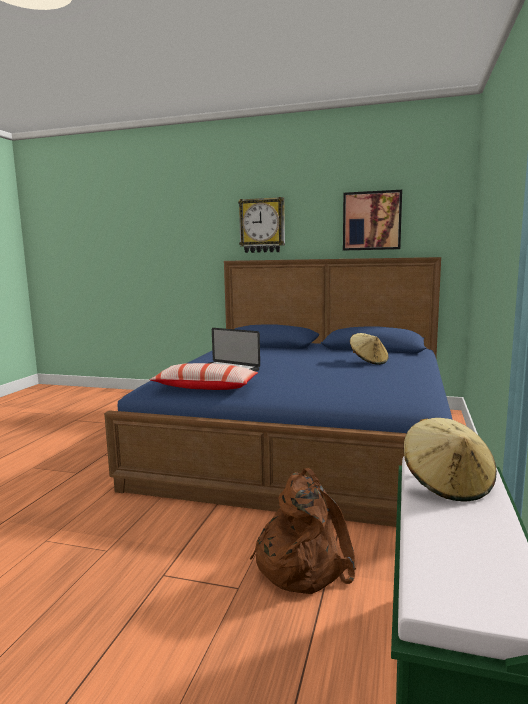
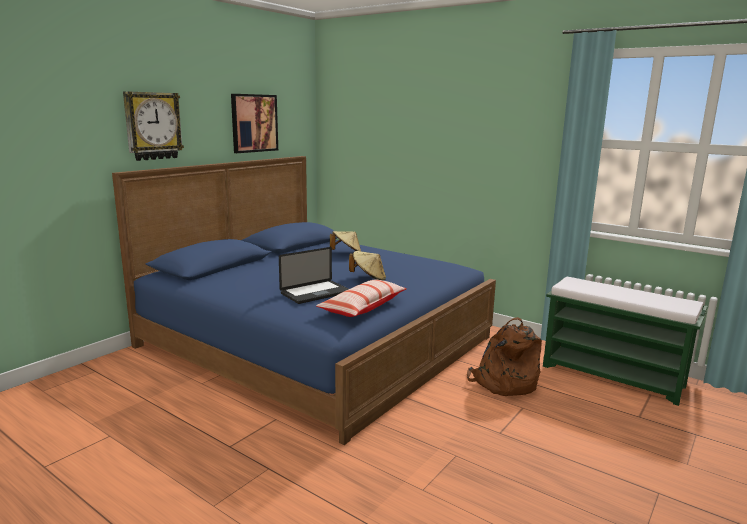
camera: 70 degrees left, 5 degrees up
beige hat [404,418,497,502] -> beige hat moved to [349,251,386,281]

